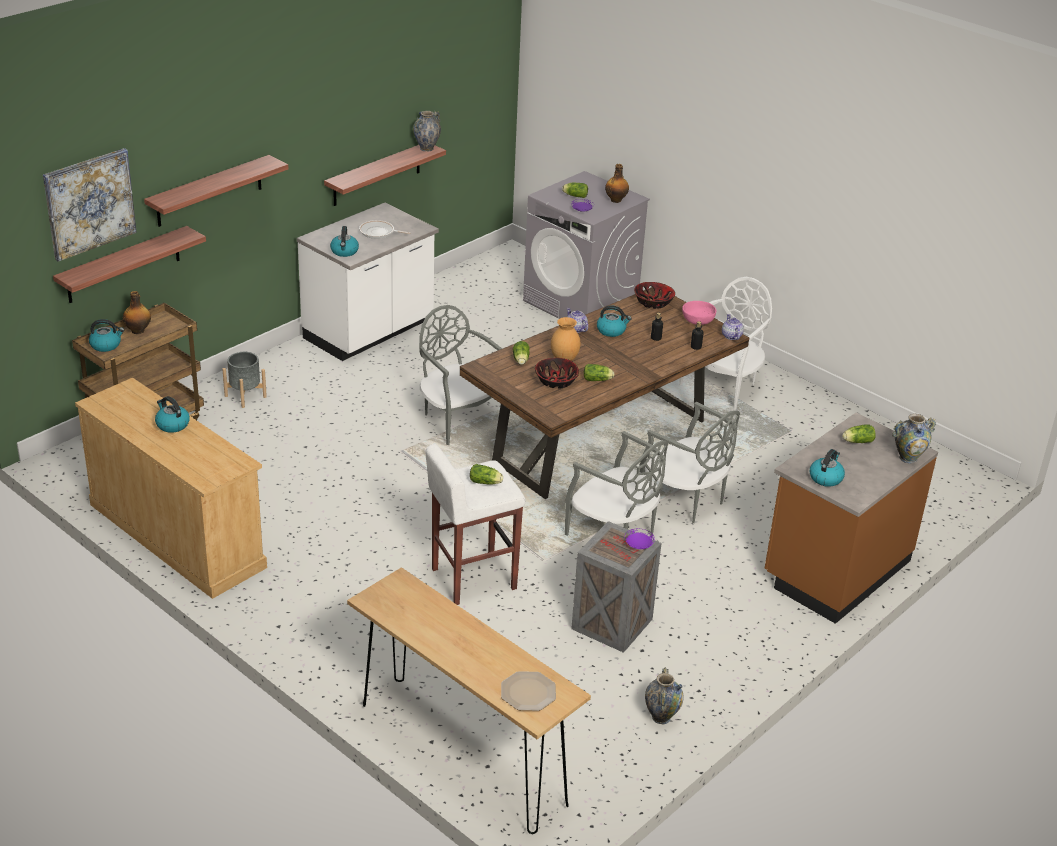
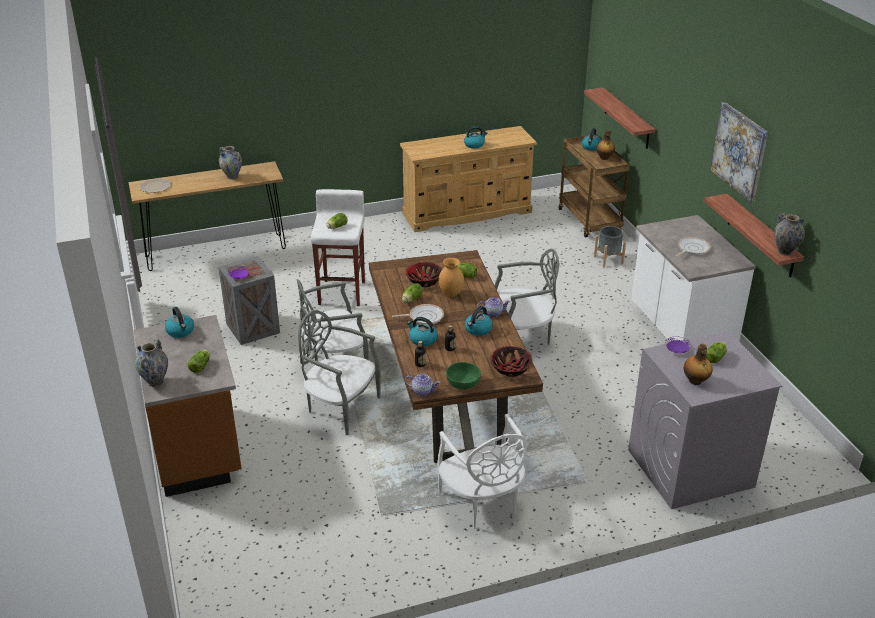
camera: 120 degrees right, 0 degrees up
picture [43,148,137,262] -> picture moved to [710,102,768,202]
shelf [144,155,289,227] -> none
kettle [330,226,359,257] -> kettle moved to [407,317,438,347]
grey chair [639,402,740,523] -> grey chair turned 45 degrees clockwise [298,310,381,435]
vase [645,667,684,724] -> vase moved to [219,146,242,179]
pink bowl [682,301,716,325] -> green bowl [446,362,481,390]
none -> frying pan [392,304,444,324]

